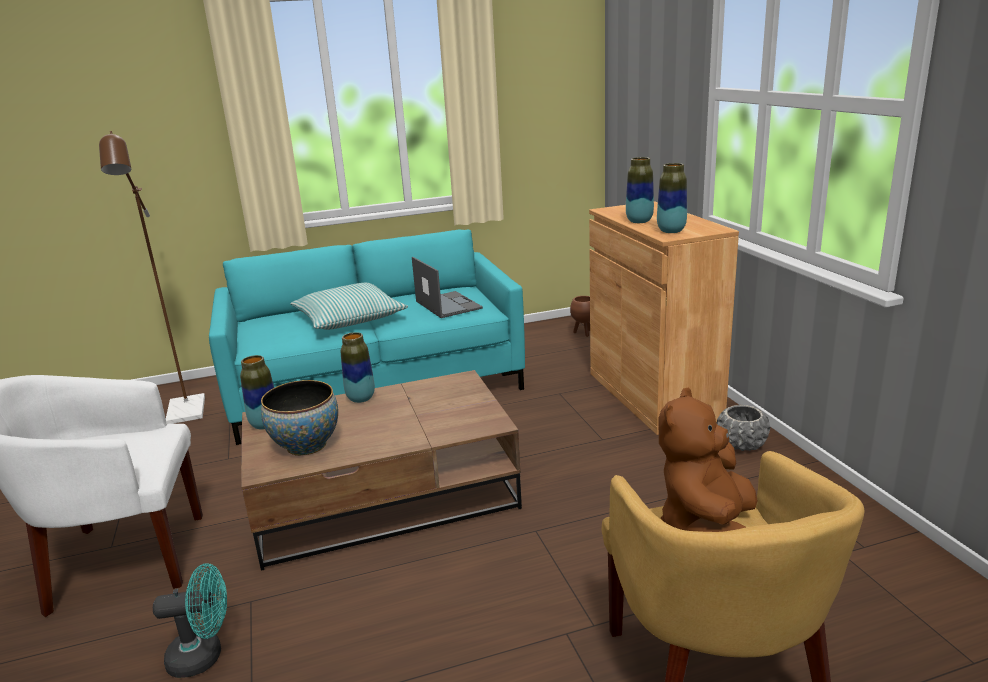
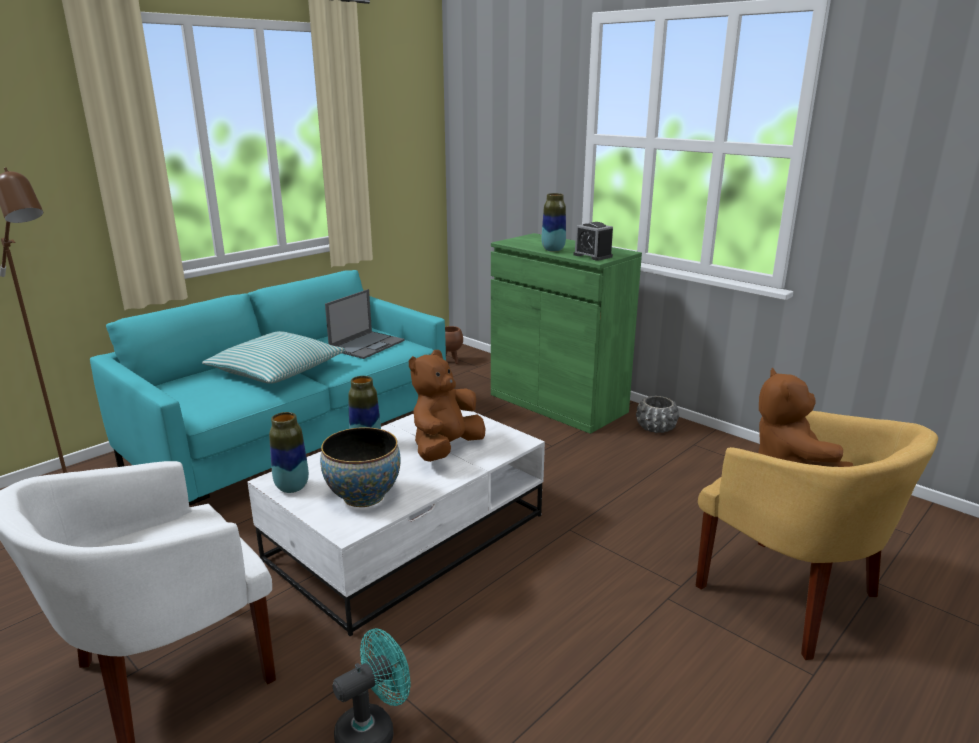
camera: 30 degrees left, 0 degrees up
brown coffee table [241,370,522,571] -> white coffee table [247,409,545,637]
laptop [412,257,483,318] -> laptop turned 90 degrees clockwise [325,289,405,359]
brown cabinet [589,201,739,435] -> green cabinet [491,233,642,434]
vase [657,163,687,233] -> alarm clock [573,222,613,261]
none -> brown plush toy [409,350,486,462]

